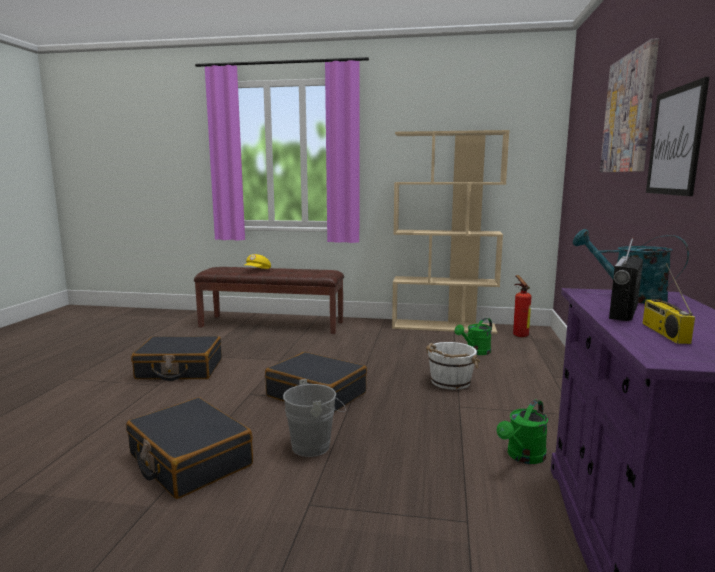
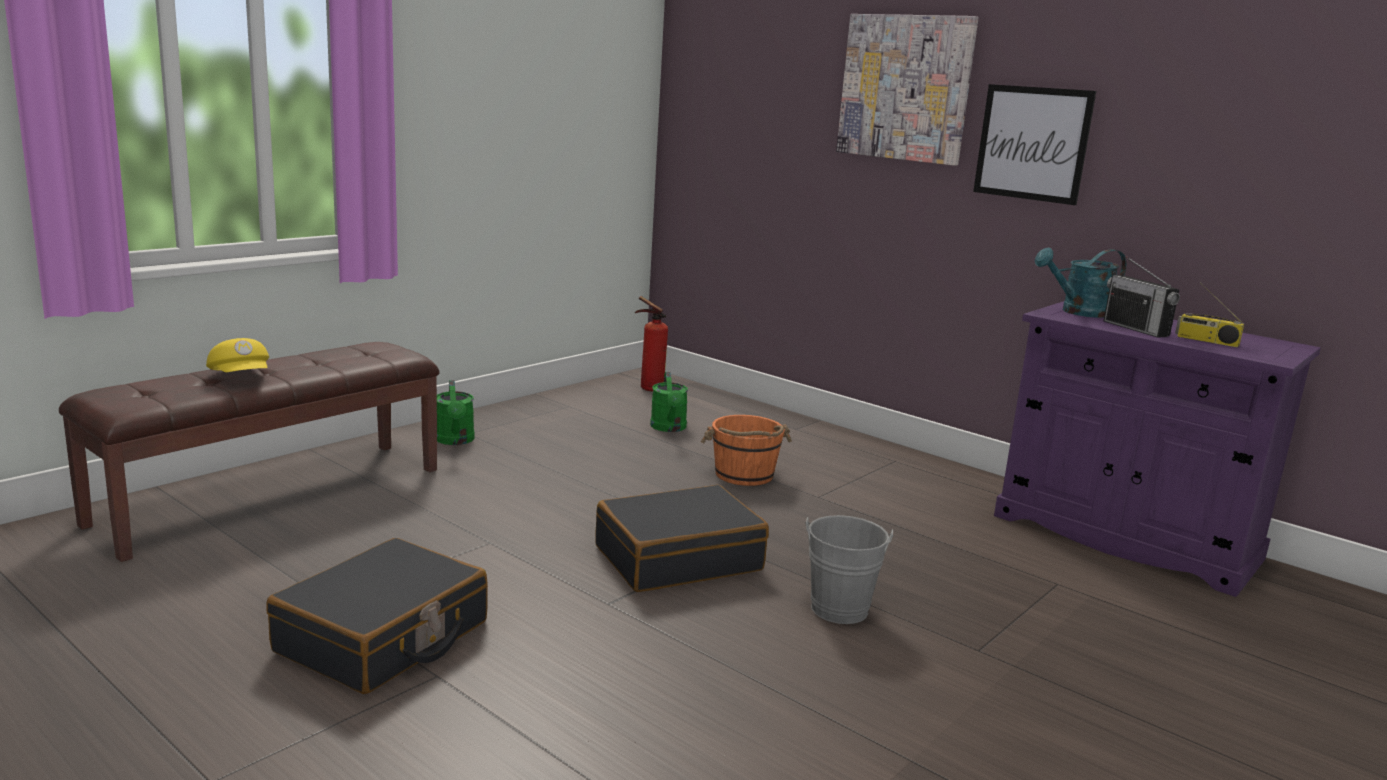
camera: 60 degrees left, 5 degrees up
black suitcase [126,397,253,499] -> none
beige bookcase [392,130,509,334] -> none
white bucket [426,342,480,390] -> orange bucket [701,415,792,486]
green watering can [497,399,548,464] -> green watering can moved to [437,380,475,445]

